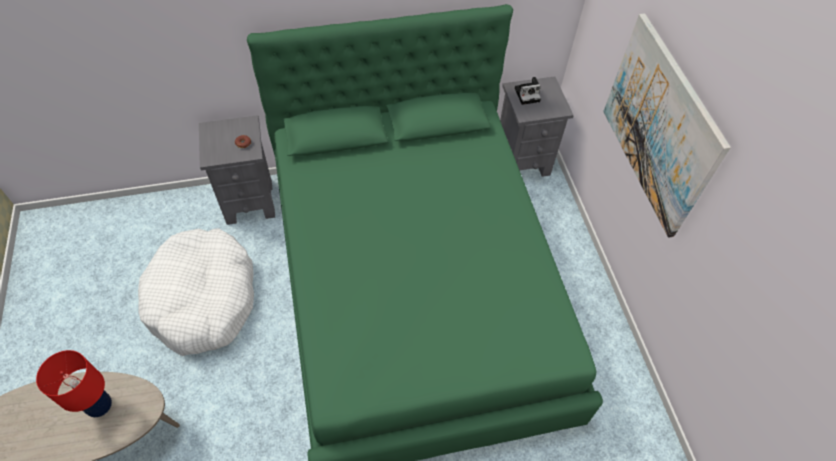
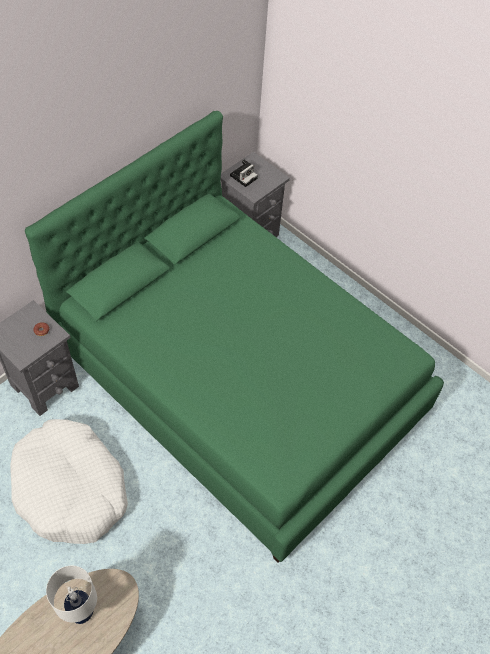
camera: 35 degrees left, 0 degrees up
red table lamp [36,350,112,417] -> white table lamp [46,566,97,624]
picture [603,13,731,238] -> none

